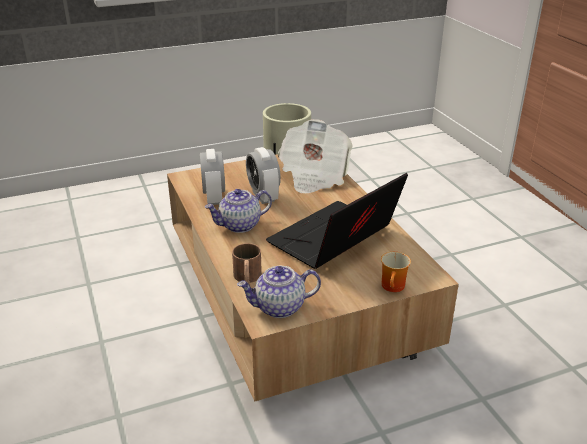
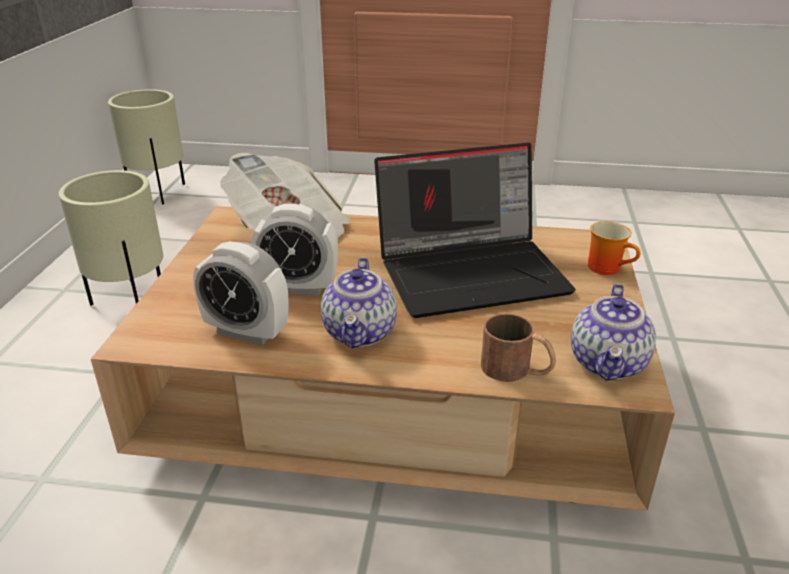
camera: 60 degrees left, 0 degrees up
laptop [266,173,408,269] -> laptop turned 90 degrees counterclockwise [374,142,576,318]
none -> beige planter [108,89,185,205]

